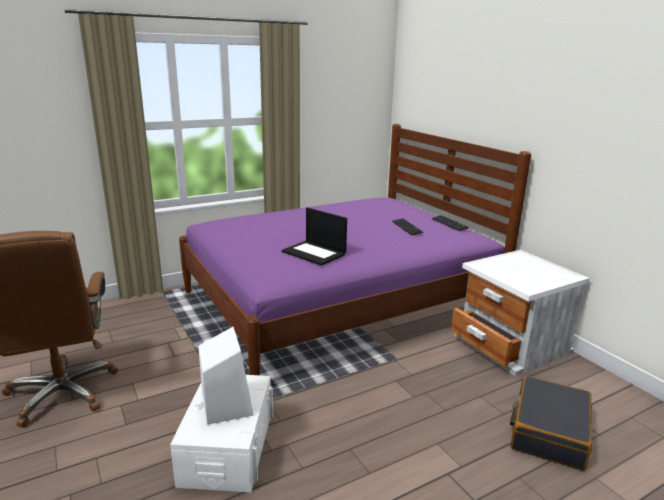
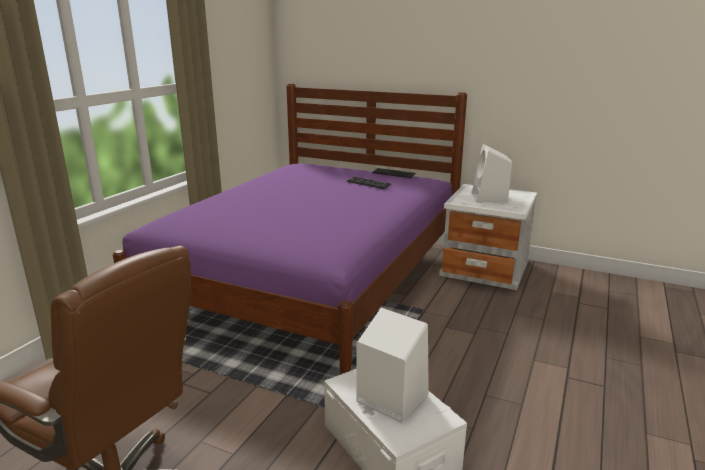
camera: 35 degrees left, 0 degrees up
laptop [281,207,347,266] -> none
black suitcase [510,376,592,471] -> none
none -> white speaker [472,144,512,203]

